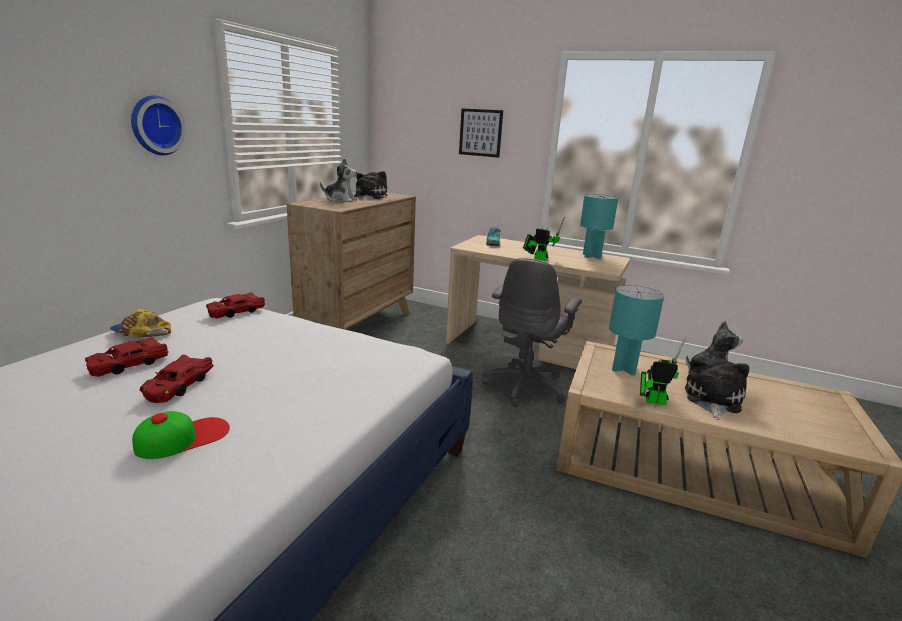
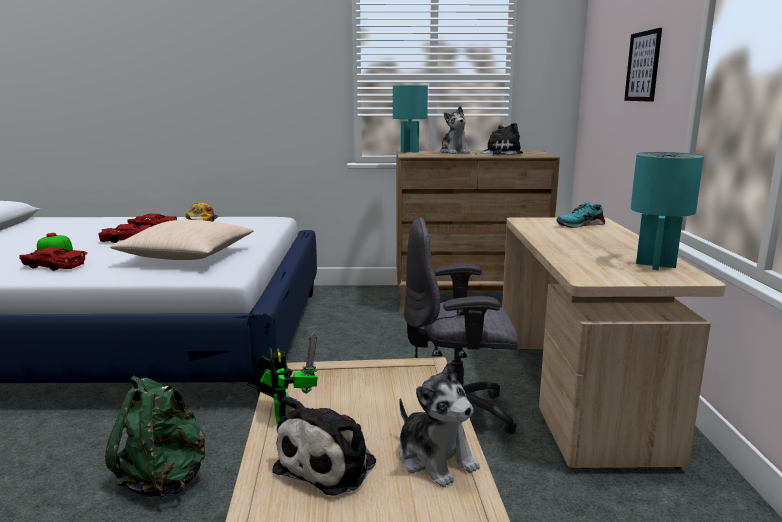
camera: 65 degrees right, 5 degrees down
wall clock [131,95,186,155] -> none
red toy car [206,292,265,318] -> red toy car moved to [19,247,86,271]
toy robot [523,217,565,261] -> none
turquoise table lamp [609,285,664,376] -> turquoise table lamp moved to [393,85,428,153]
plush toy [685,358,749,420] -> plush toy turned 120 degrees clockwise [272,395,376,496]
none -> green backpack [105,375,205,497]
none -> beige pillow [110,220,253,260]

